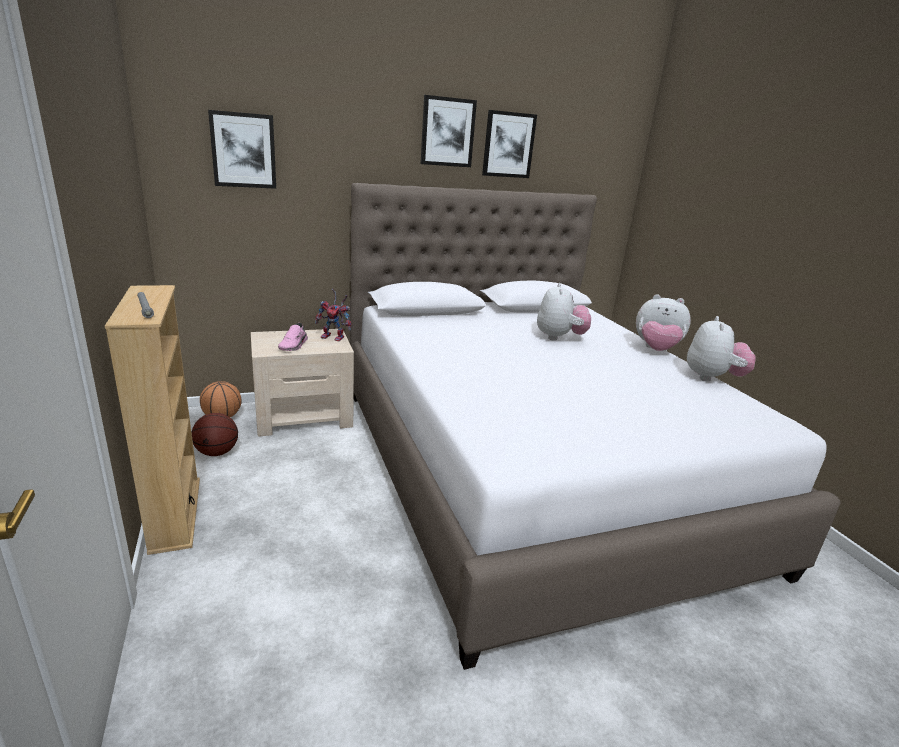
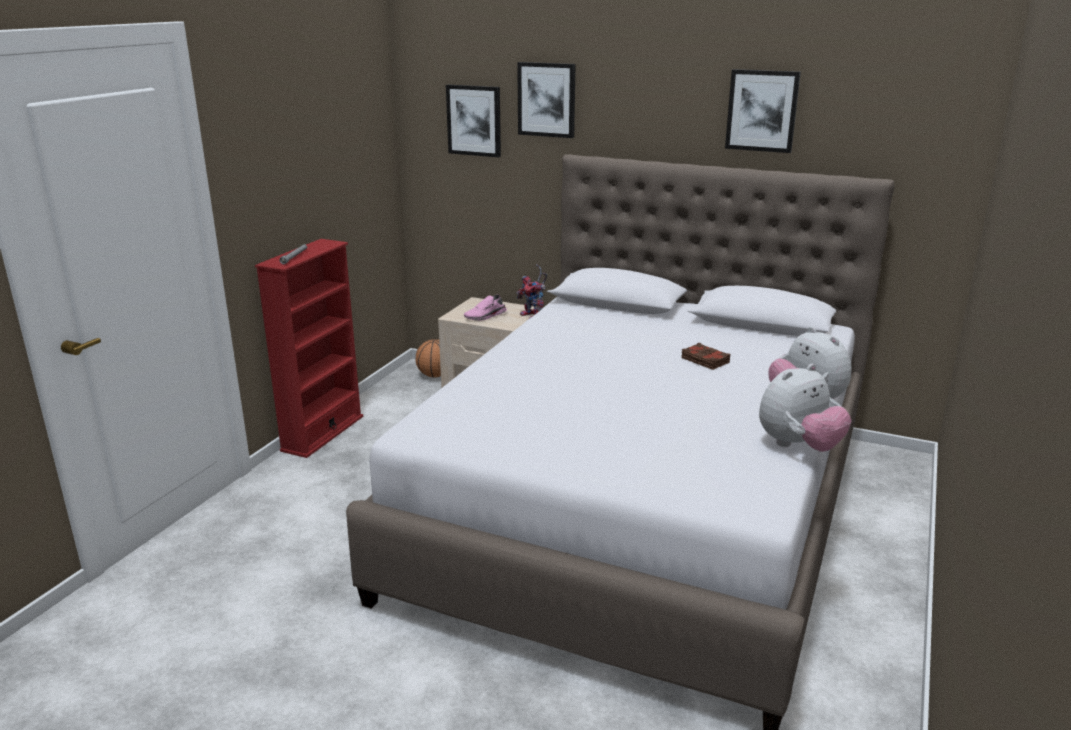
camera: 45 degrees right, 0 degrees up
beige bookcase [105,285,200,555] -> red bookcase [255,239,363,458]
basketball [192,413,238,456] -> none
picture [421,95,477,167] -> picture moved to [517,62,576,138]
plush toy [537,283,591,341] -> brown book [681,343,730,370]

